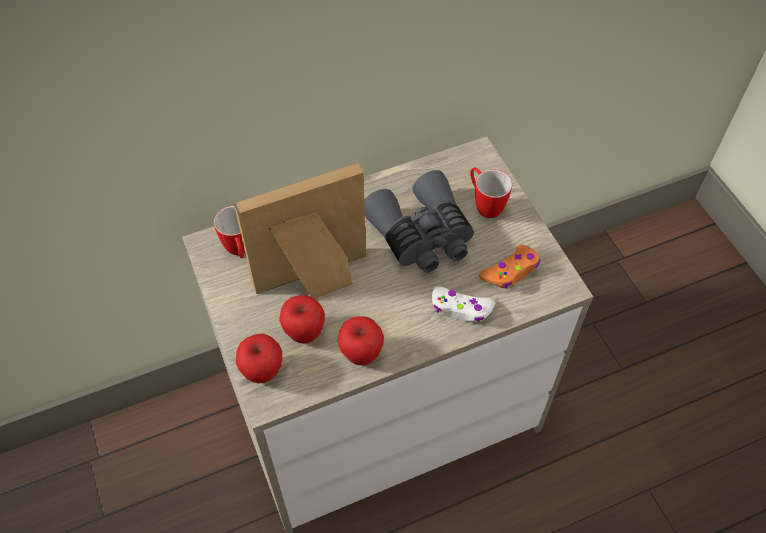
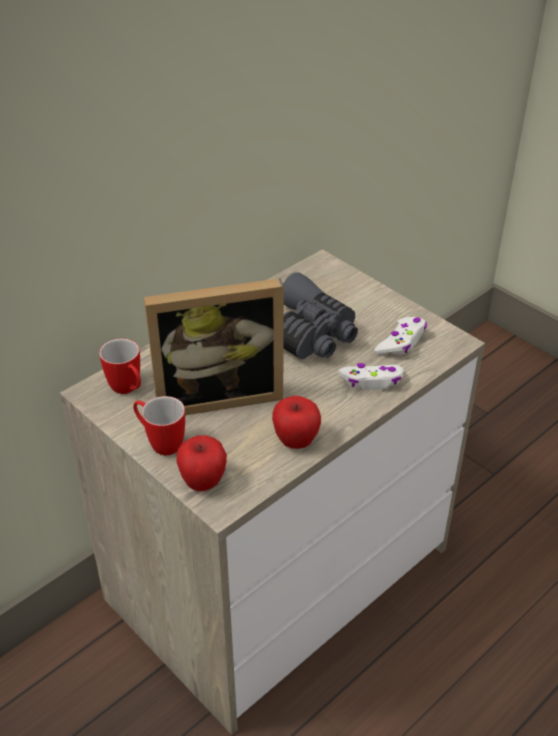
camera: 20 degrees left, 15 degrees down
picture frame [234,163,366,298] -> picture frame turned 150 degrees counterclockwise [144,278,284,415]
apple [279,295,325,344] -> none
mug [470,168,512,218] -> mug moved to [133,396,185,455]
orange game controller [479,245,540,289] -> white game controller [374,317,427,355]

